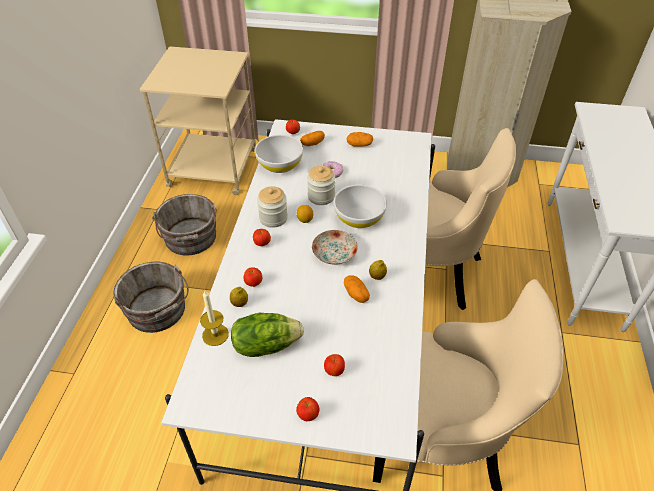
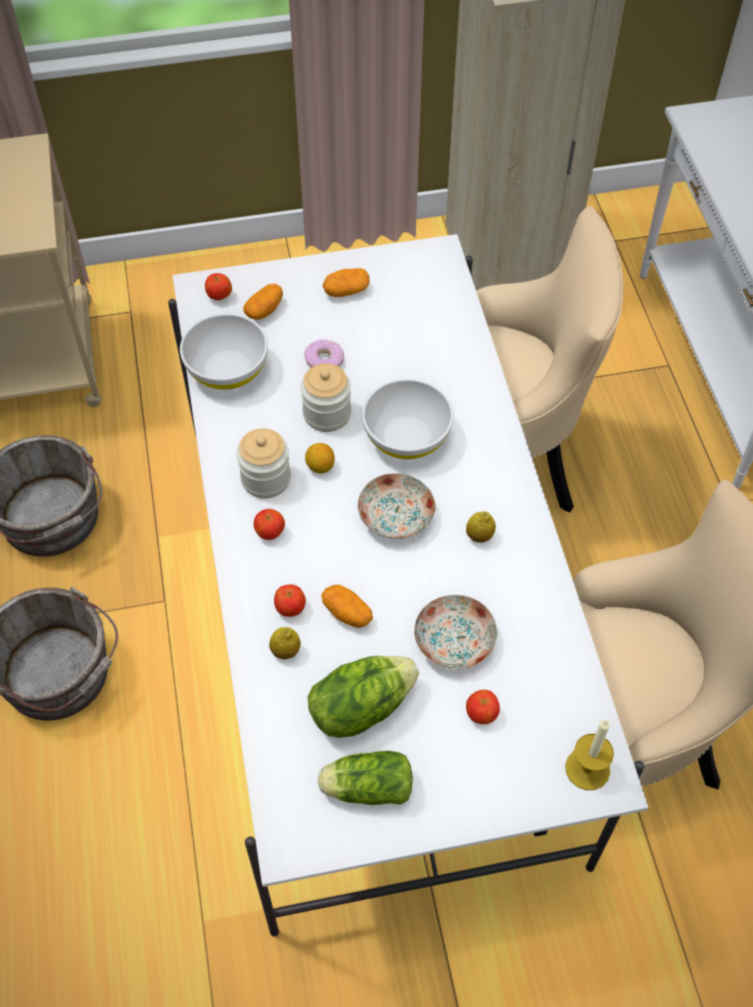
camera: 20 degrees left, 10 degrees up
candle [200,291,229,346] -> candle moved to [565,720,614,790]
apple [296,397,319,421] -> none
potato [344,275,370,303] -> potato moved to [321,585,373,628]
none -> lettuce [317,751,413,805]
none -> plate [414,595,497,670]

